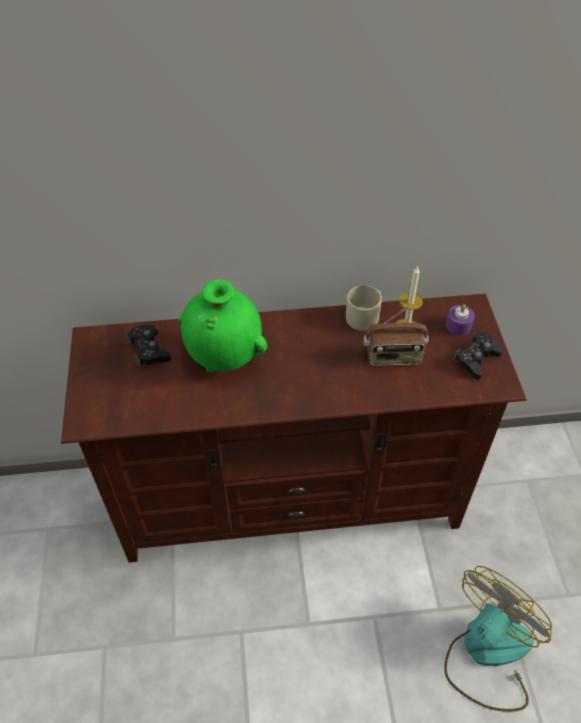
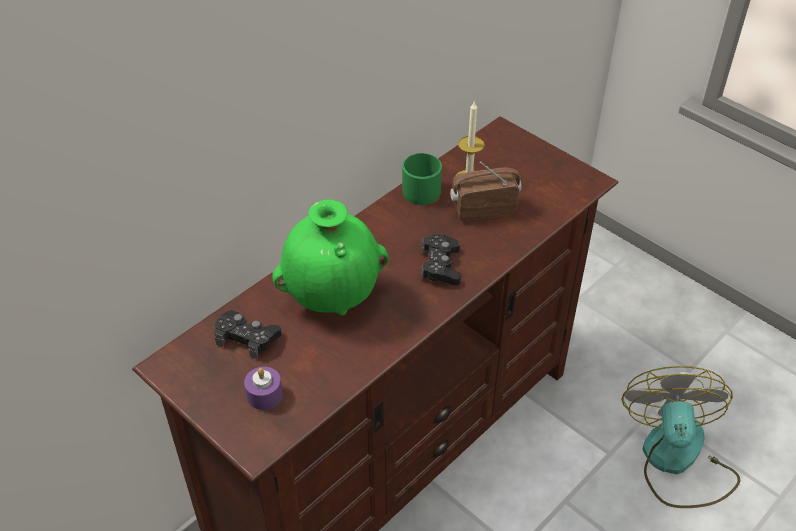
camera: 40 degrees left, 5 degrees down
beige mug [346,285,382,331] -> green mug [402,153,442,205]
radio [364,305,428,366] -> radio turned 150 degrees counterclockwise [450,162,522,221]
purple candle [446,304,475,336] -> purple candle moved to [244,367,283,410]
black game controller [454,332,503,380] -> black game controller moved to [421,234,460,286]

